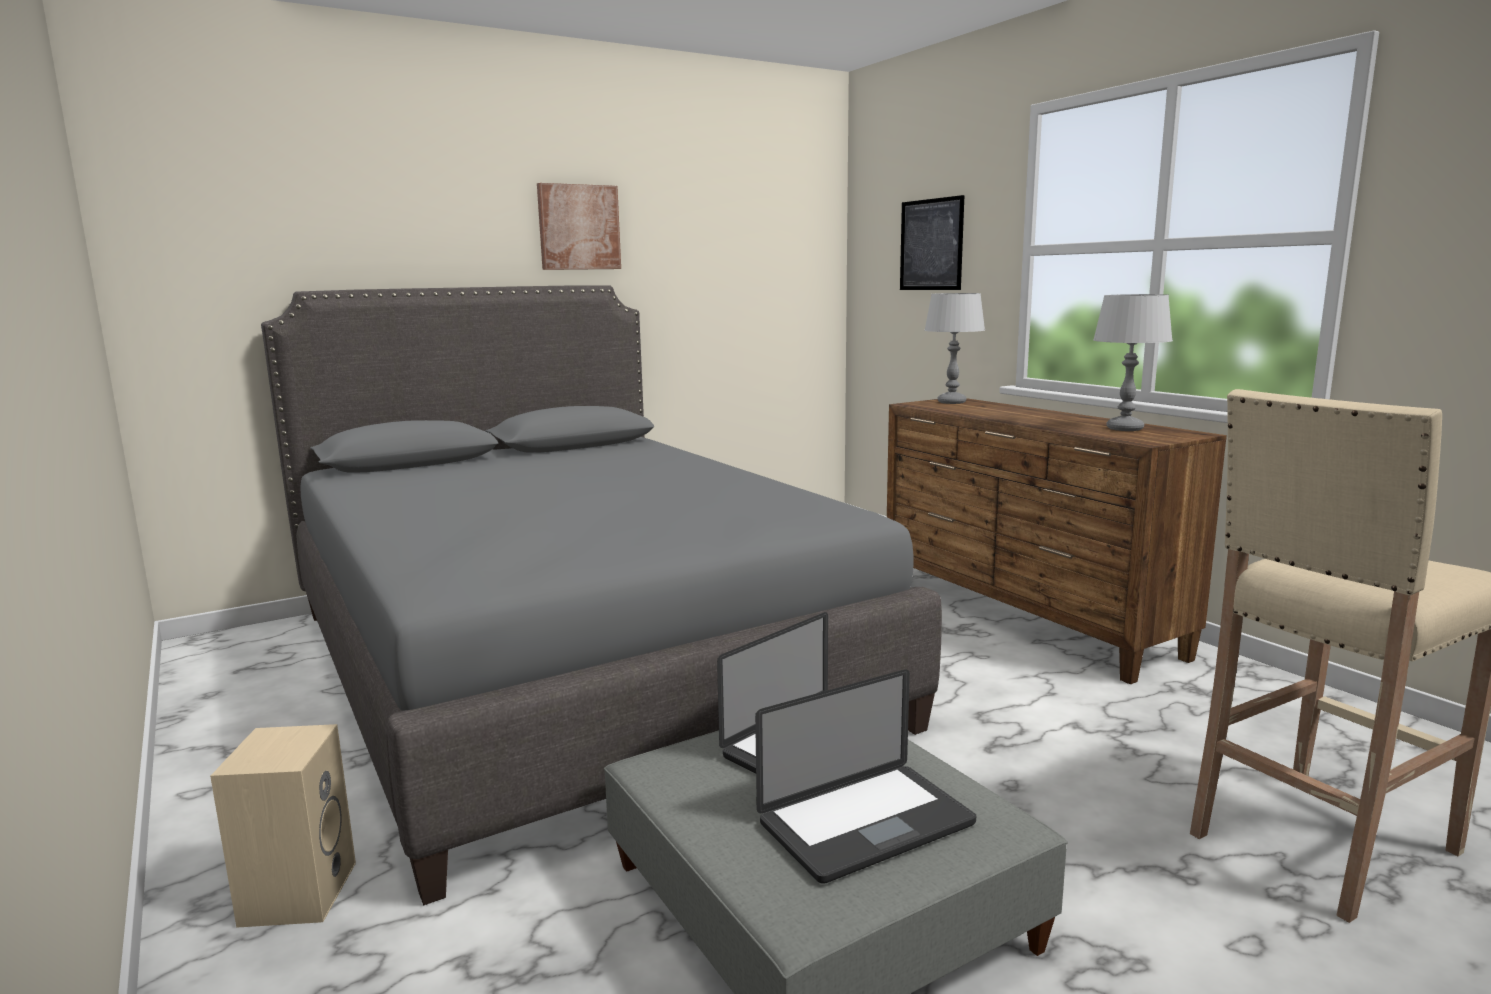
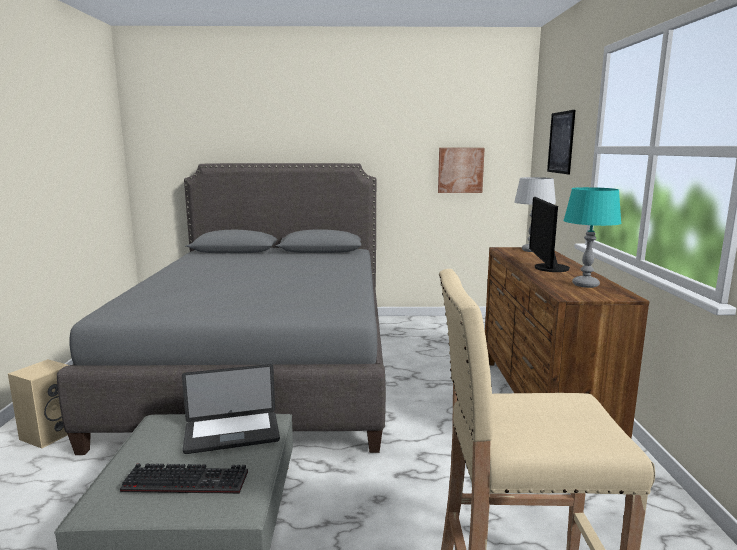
camera: 30 degrees right, 0 degrees up
picture [537,183,621,270] -> picture moved to [438,148,485,193]
laptop [755,669,976,884] -> keyboard [120,463,248,494]
grey table lamp [1093,294,1173,431] -> turquoise table lamp [563,187,621,288]
none -> monitor [529,197,570,272]

